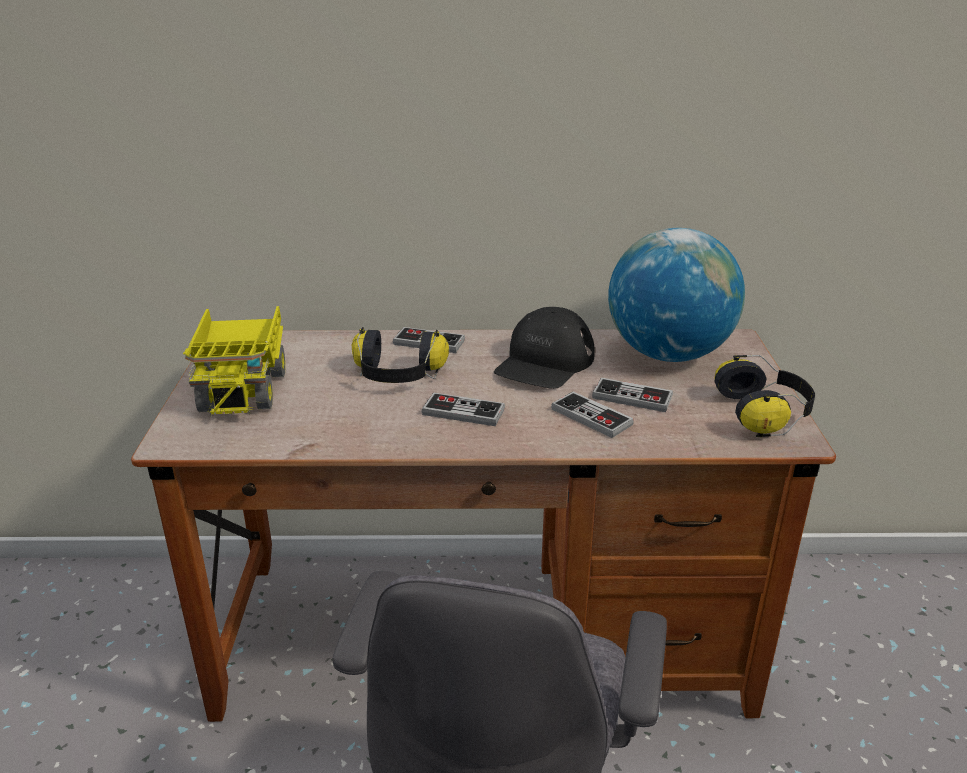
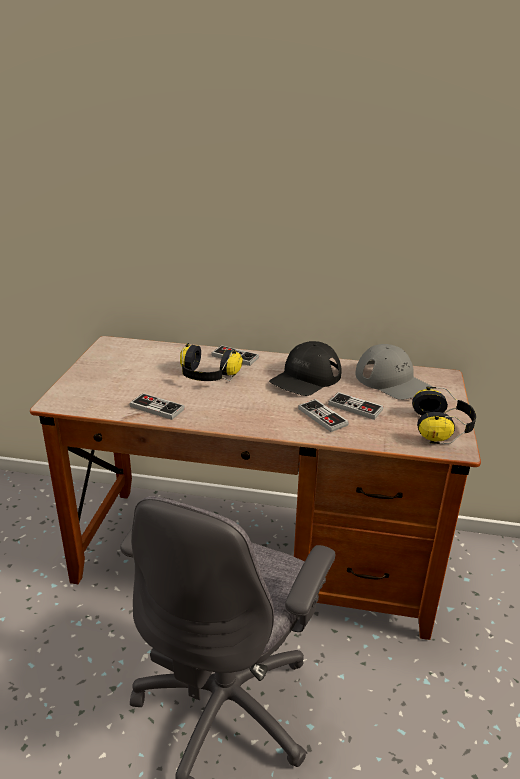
camera: 10 degrees right, 0 degrees up
toy truck [183,306,285,416] -> none
game controller [422,393,505,426] -> game controller moved to [129,393,185,420]
globe [608,228,745,362] -> grey cap [355,344,433,400]

